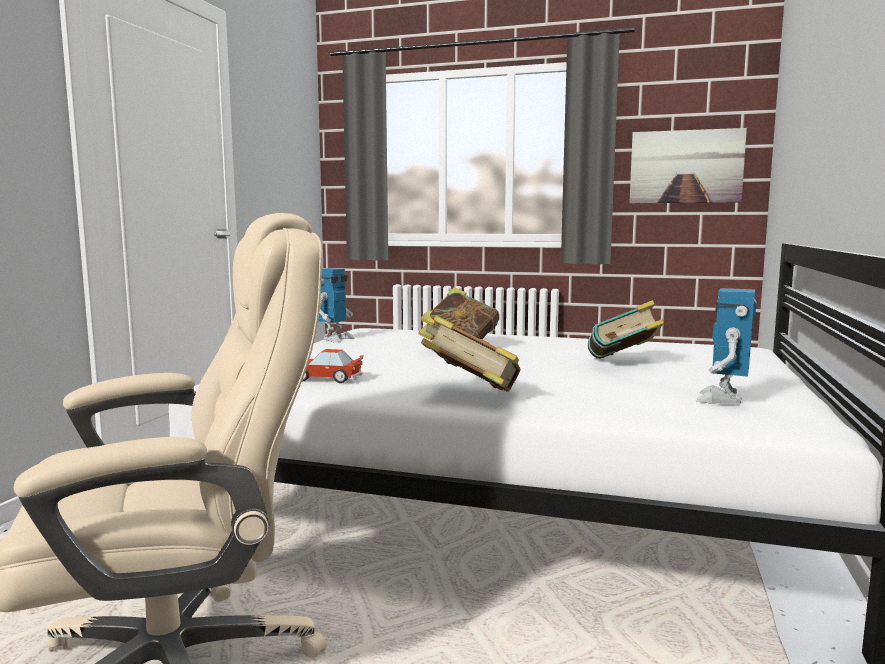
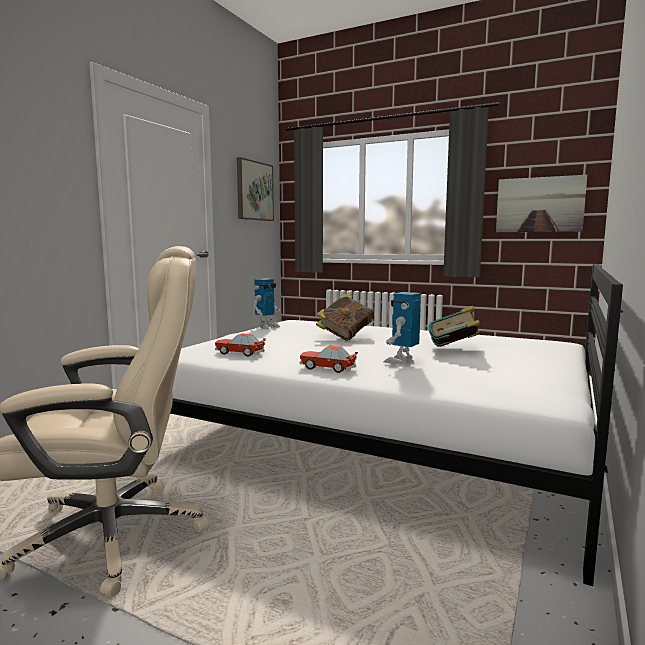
camera: 10 degrees right, 0 degrees up
book [421,316,521,392] -> toy car [300,346,358,373]
toy robot [696,288,756,404] -> toy robot moved to [384,292,421,364]
none -> picture [237,157,274,221]

